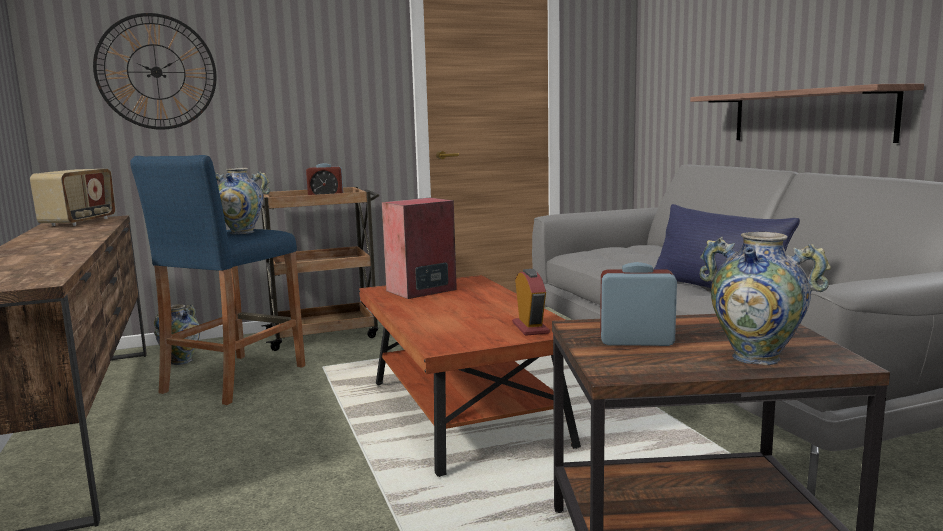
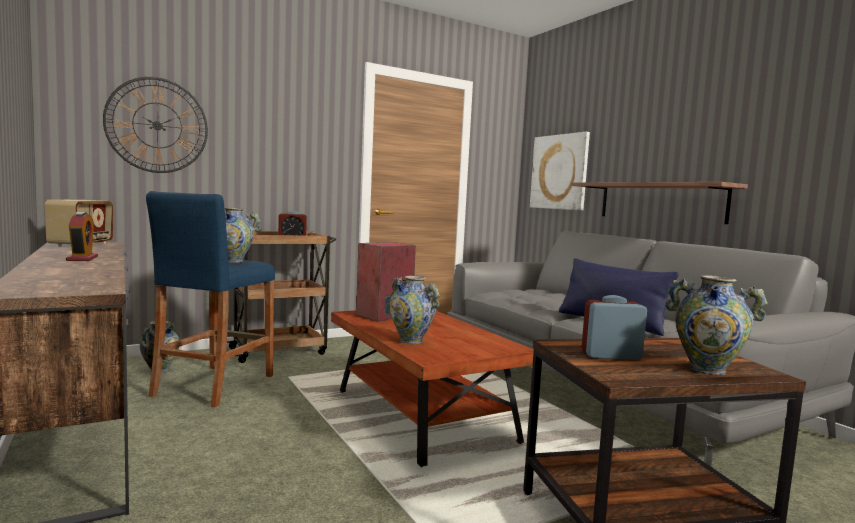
camera: 10 degrees left, 5 degrees down
alarm clock [512,269,550,336] -> alarm clock moved to [66,212,98,261]
none -> vase [389,276,440,344]
none -> picture [530,132,590,210]

